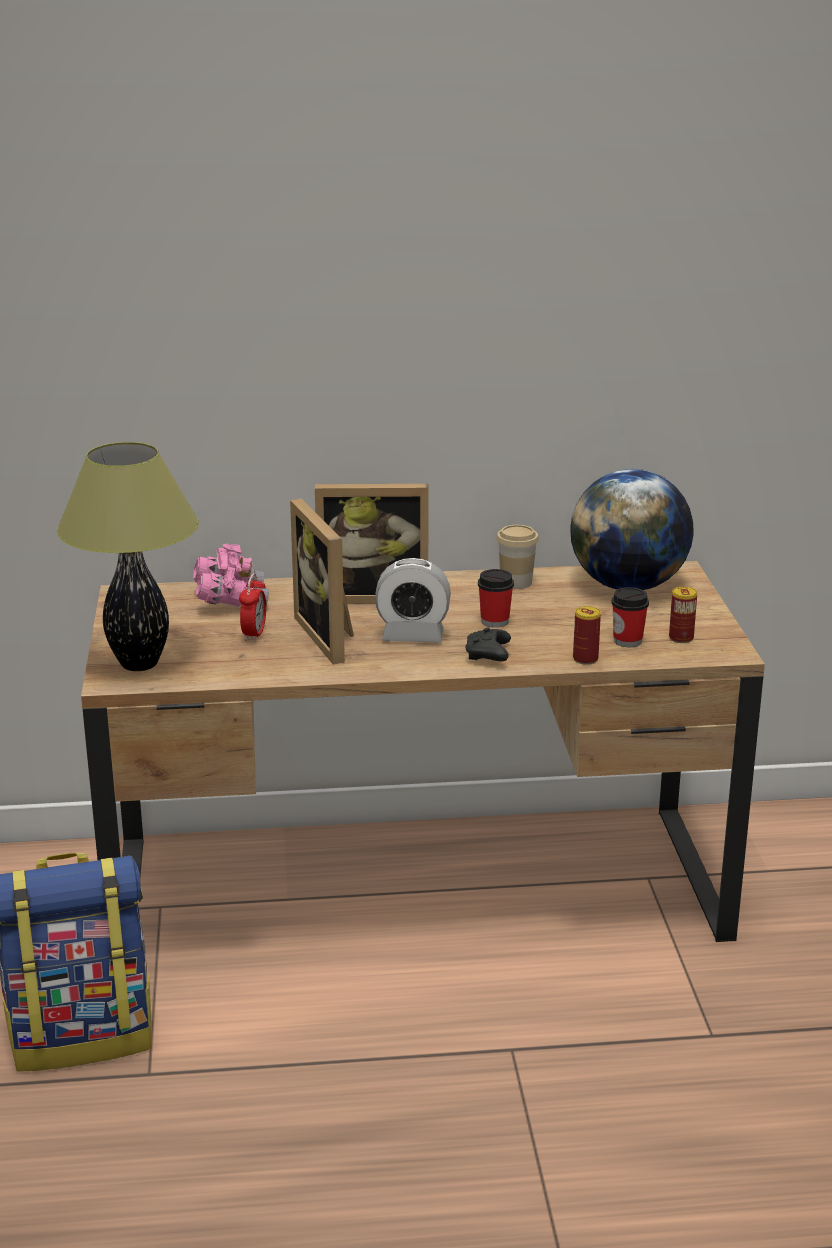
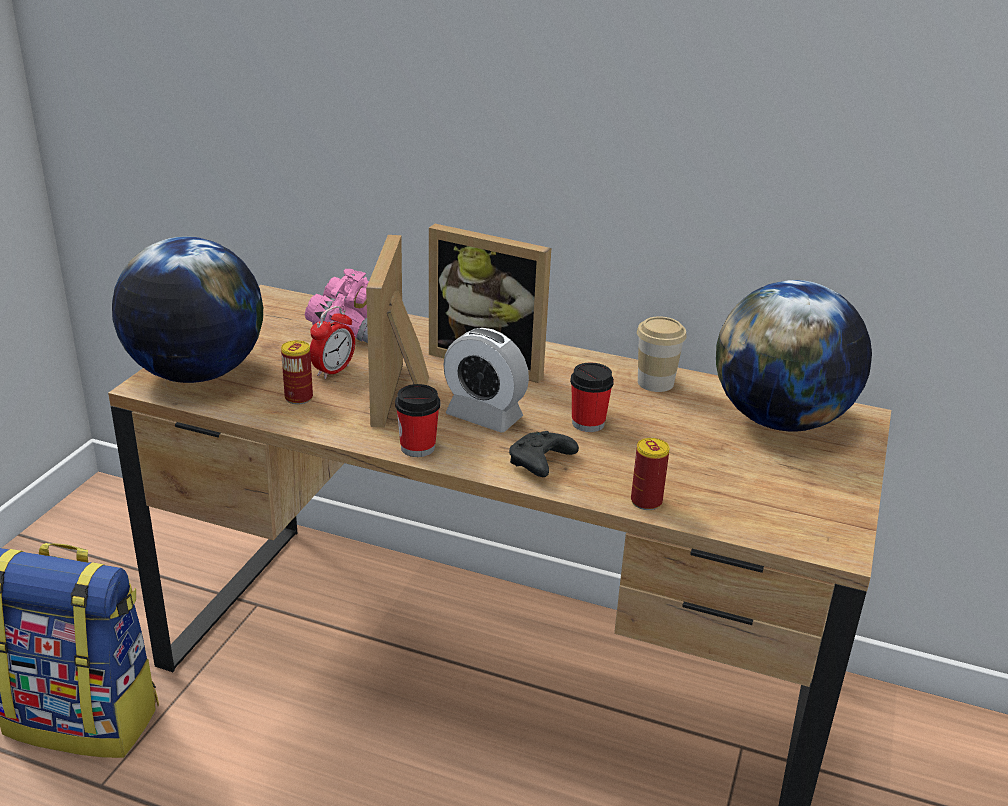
camera: 25 degrees right, 5 degrees up
table lamp [57,442,199,671] -> globe [112,237,263,383]
cup [611,587,649,647] -> cup moved to [395,384,440,457]
can [669,587,697,643] -> can moved to [281,340,313,405]

